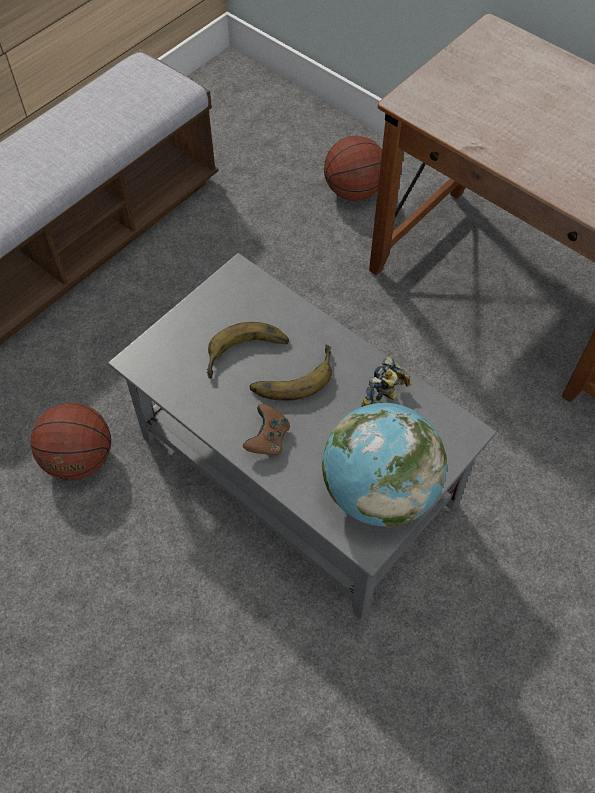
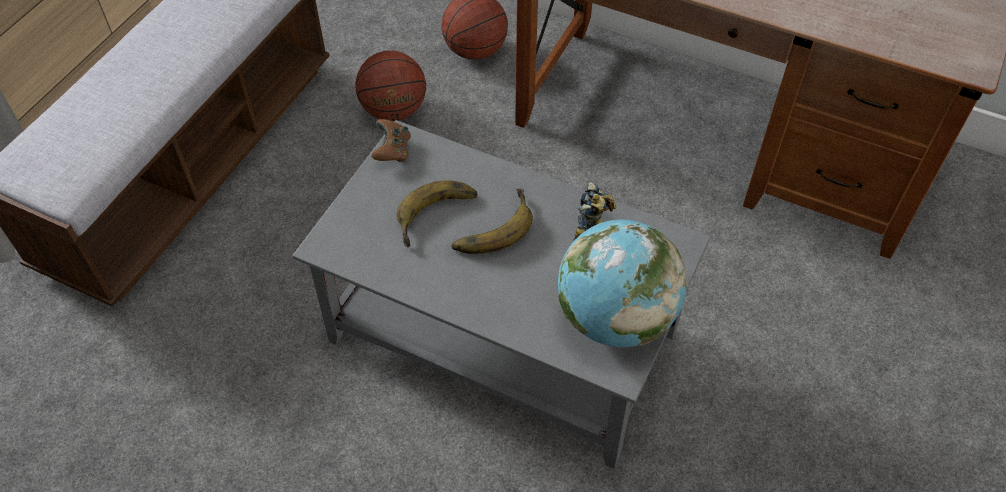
camera: 15 degrees left, 5 degrees down
basketball [31,402,111,480] -> basketball moved to [355,51,426,121]
brown game controller [243,404,290,455] -> brown game controller moved to [371,119,411,162]

